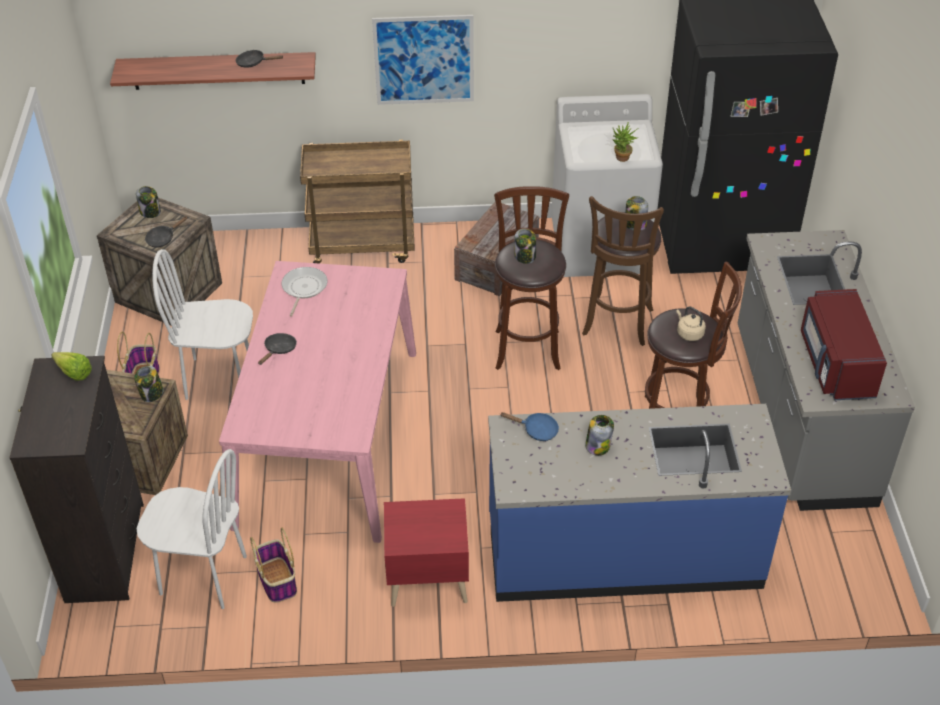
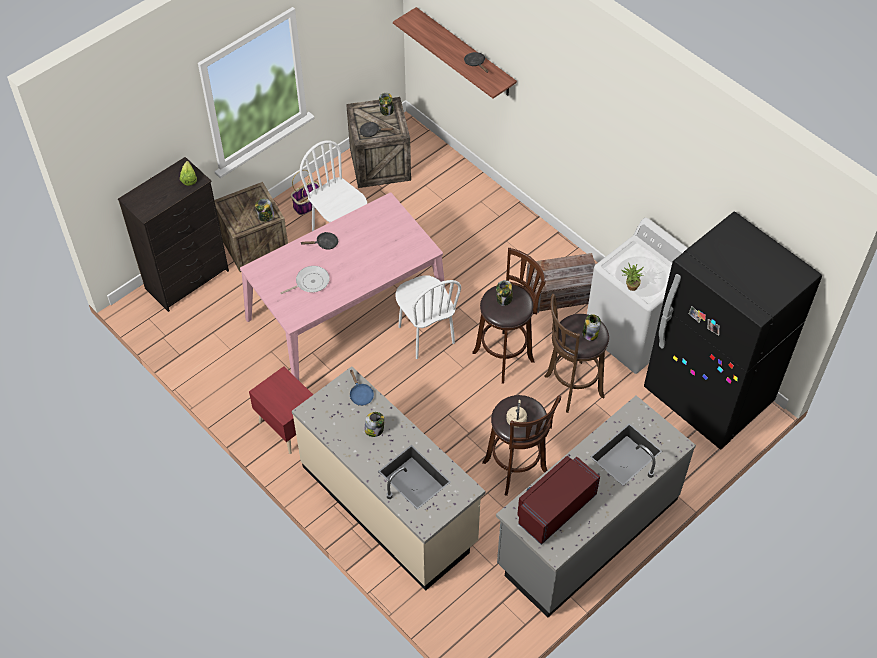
camera: 50 degrees right, 10 degrees up
white chair [136,449,247,609] -> white chair moved to [395,275,461,359]
basket [250,528,297,603] -> none
frying pan [282,267,327,317] -> frying pan moved to [280,266,330,294]
brown cart [300,140,415,264] -> none
picture [372,15,474,105] -> none
blue counter [488,404,791,602] -> beige counter [292,366,485,591]

